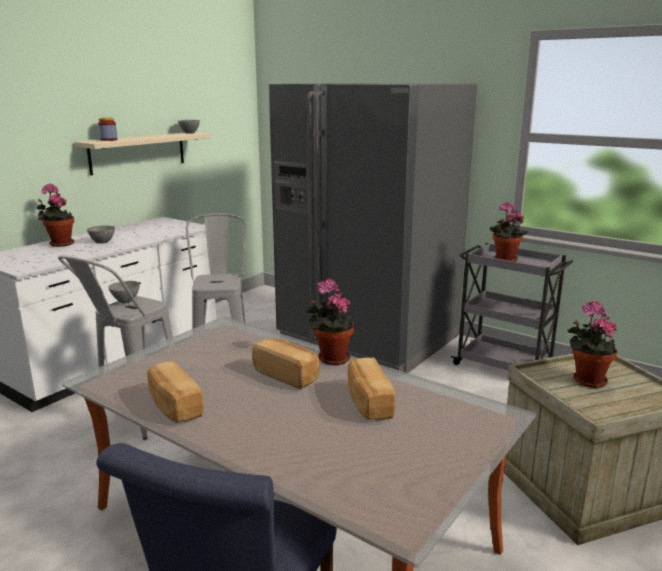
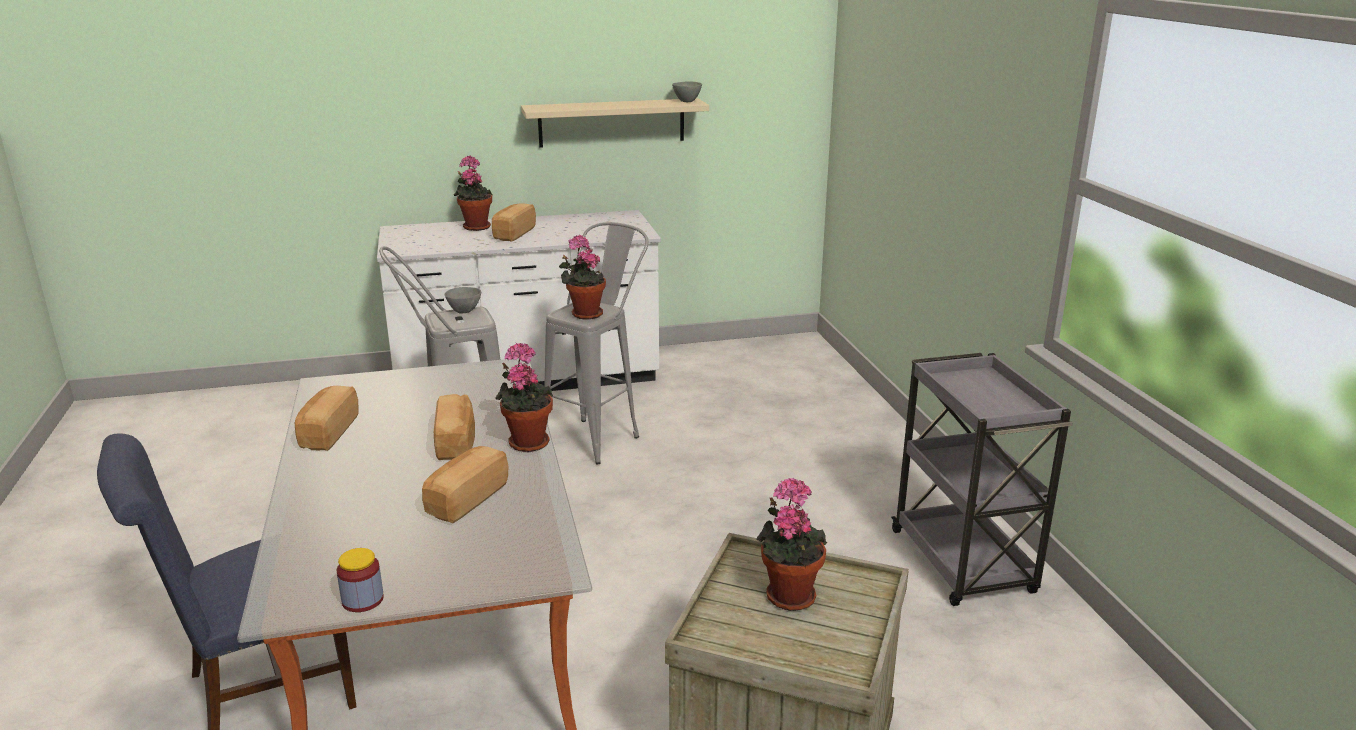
camera: 40 degrees right, 5 degrees up
grey bowl [87,225,115,244] -> bread [492,203,536,242]
jar [98,118,117,141] -> jar moved to [337,548,384,612]
grey fridge [269,84,477,373] -> none
potted plant [490,202,528,262] -> potted plant moved to [559,235,606,320]

